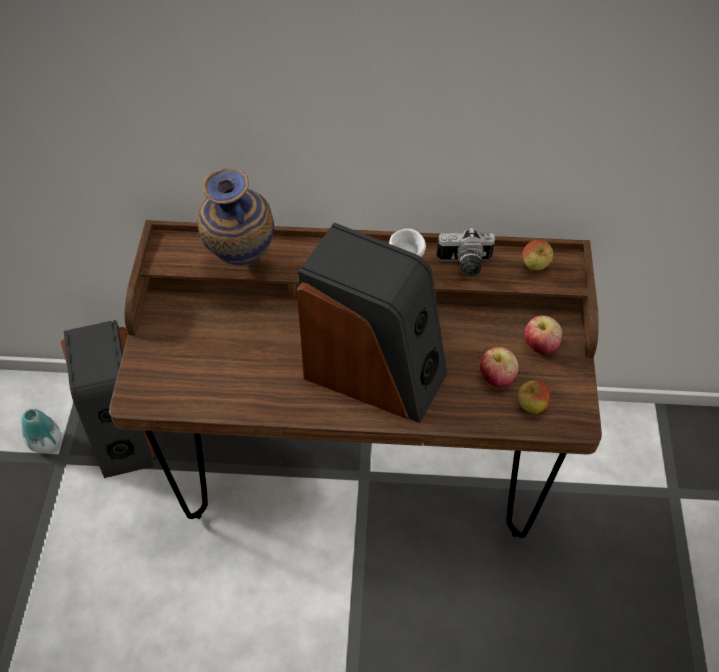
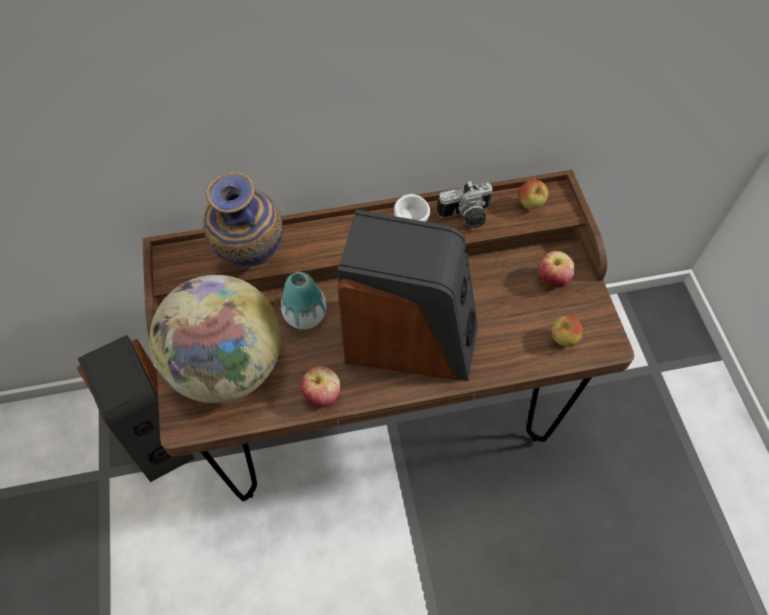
camera: 15 degrees left, 5 degrees up
vase [21,409,61,453] -> vase moved to [281,272,326,329]
apple [480,347,519,387] -> apple moved to [301,366,341,407]
none -> globe [149,275,281,403]

